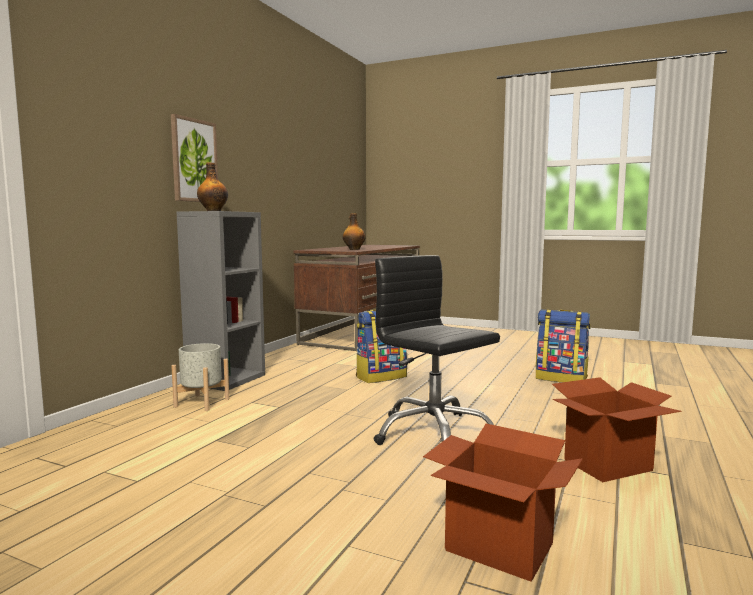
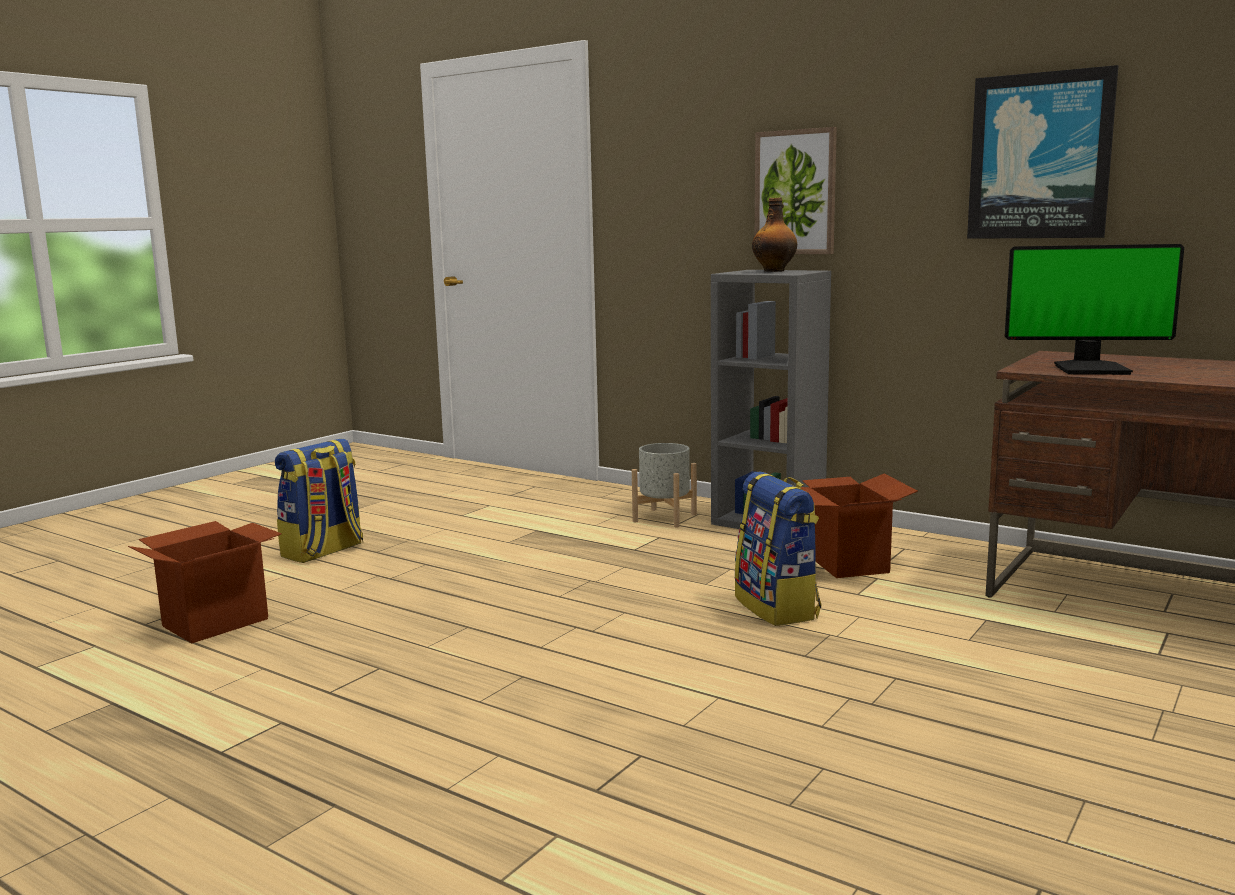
camera: 100 degrees right, 5 degrees up
bottle [343,213,366,250] -> monitor [1005,244,1184,375]
black office chair [373,255,500,445] -> none
backpack [536,310,591,383] -> backpack moved to [275,439,363,563]
cardboard box [552,377,681,482] -> cardboard box moved to [801,474,918,578]
none -> picture [967,65,1118,239]

